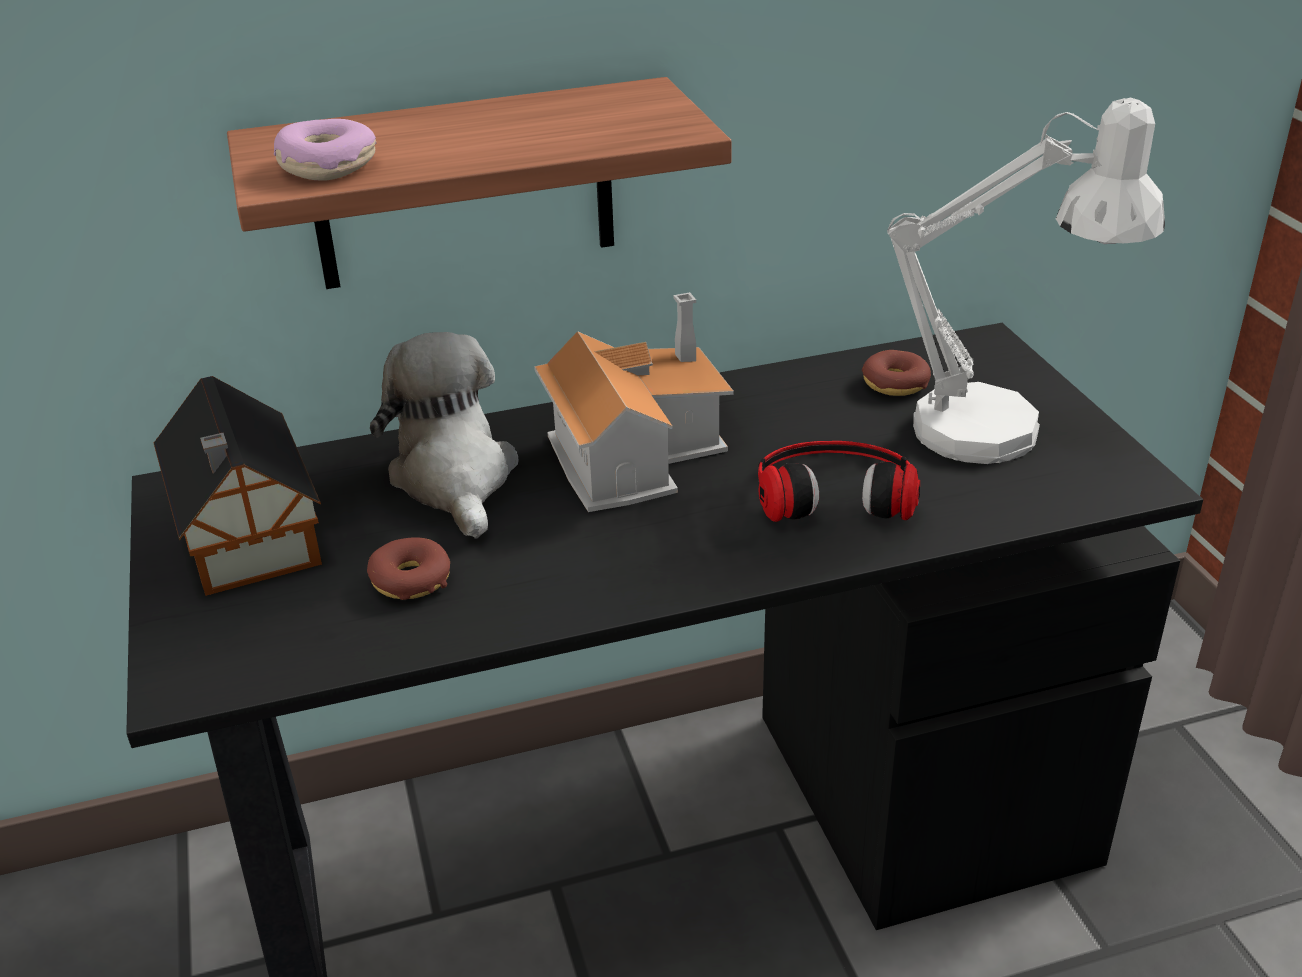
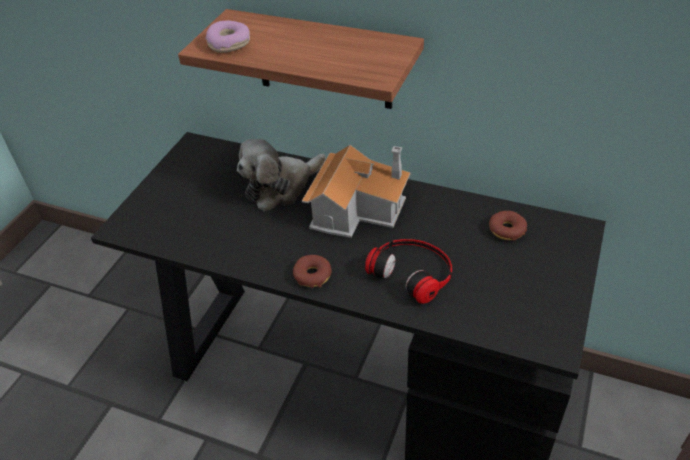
camera: 40 degrees right, 10 degrees up
toy house [154,376,322,596] -> none
donut [367,537,450,600] -> donut moved to [293,255,332,288]
plush toy [370,332,519,539] -> plush toy turned 150 degrees counterclockwise [237,139,326,211]
white table lamp [887,98,1165,464] -> none

